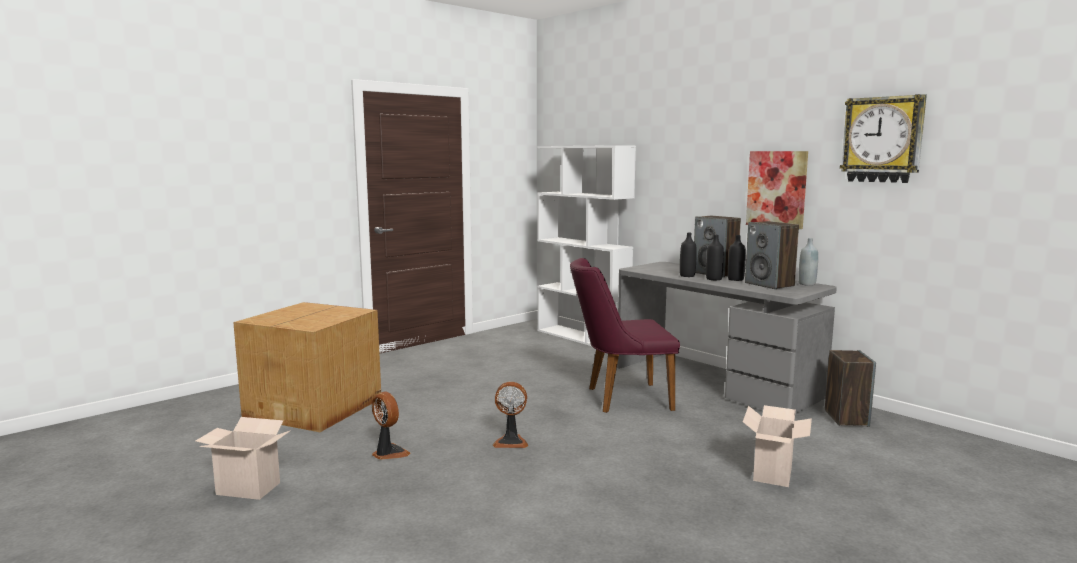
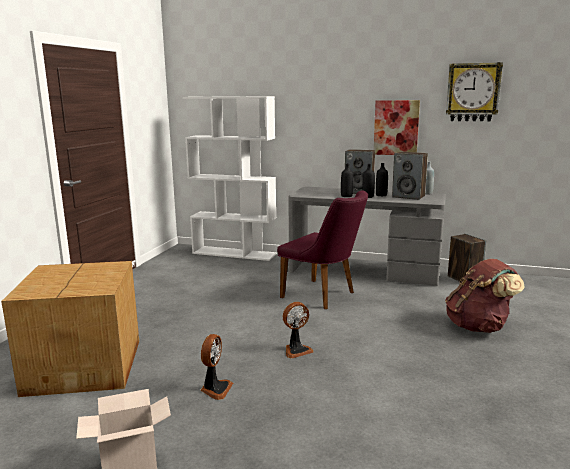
camera: 30 degrees left, 5 degrees up
fan [372,391,411,460] -> fan turned 90 degrees clockwise [200,334,233,400]
purple chair [570,258,680,413] -> purple chair turned 105 degrees counterclockwise [277,190,368,309]
cardboard box [743,405,812,487] -> brown backpack [445,259,525,333]

